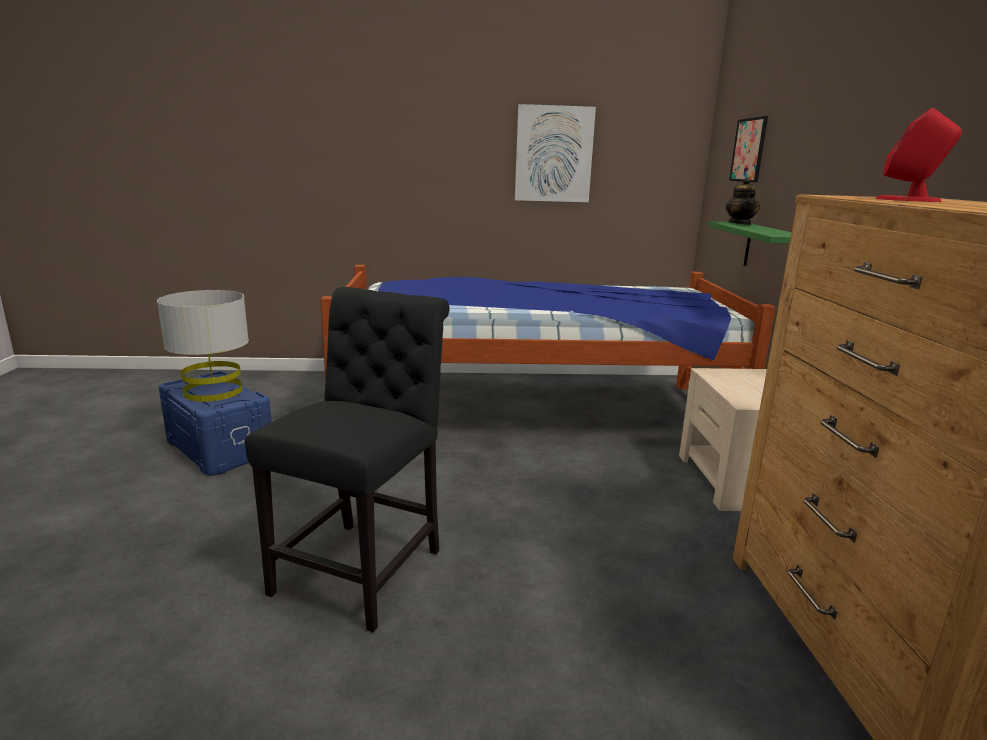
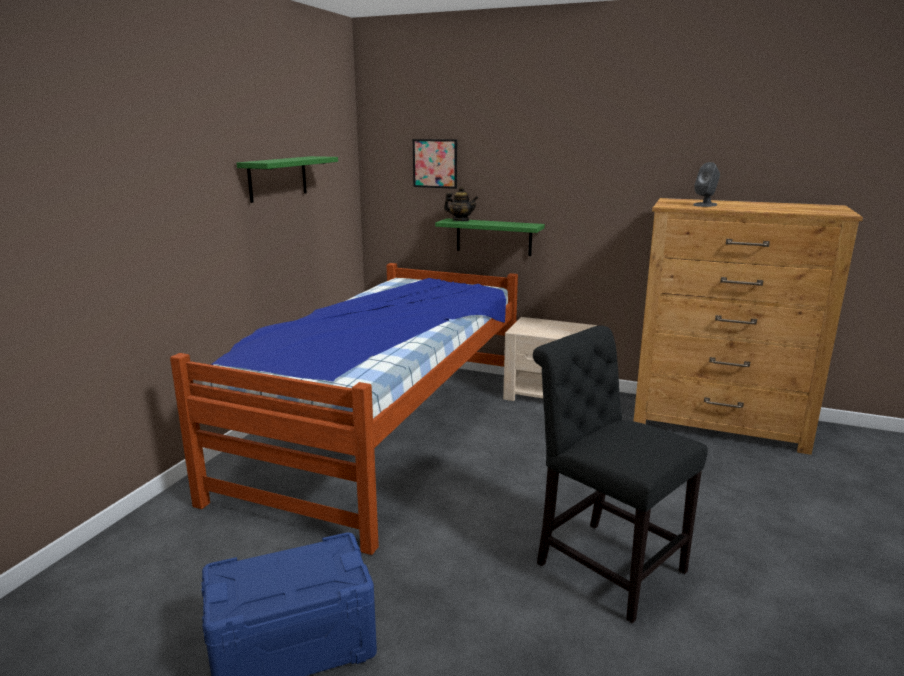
camera: 65 degrees left, 0 degrees up
grey table lamp [157,290,249,402] -> none
picture [515,104,596,202] -> green shelf [236,156,338,203]
red speaker [875,108,962,202] -> grey speaker [693,162,720,207]

